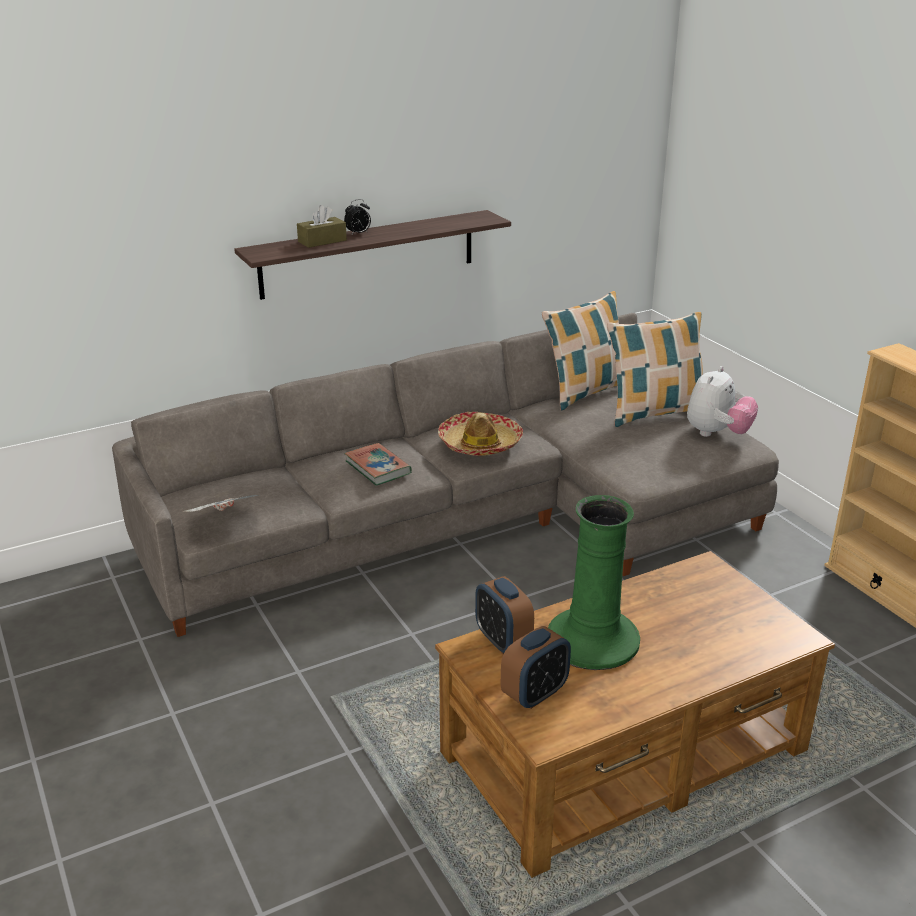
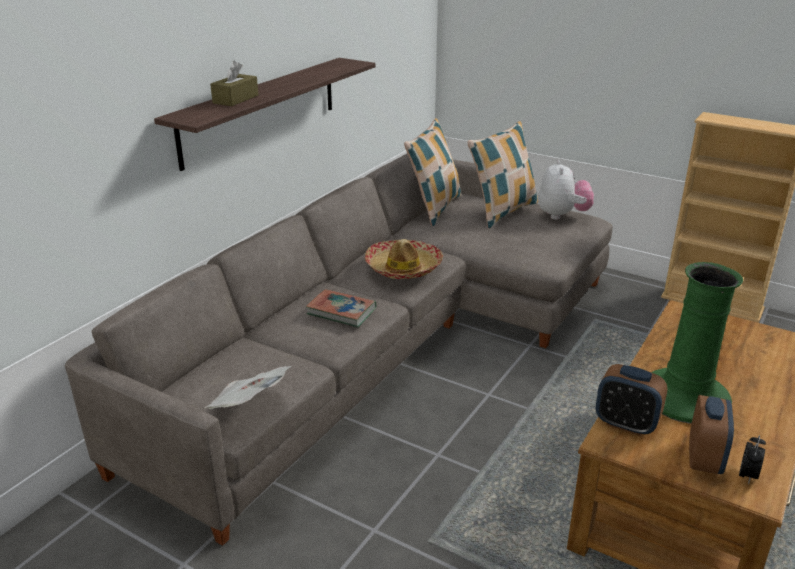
camera: 30 degrees left, 0 degrees up
alarm clock [344,199,371,234] -> alarm clock moved to [739,435,766,484]

